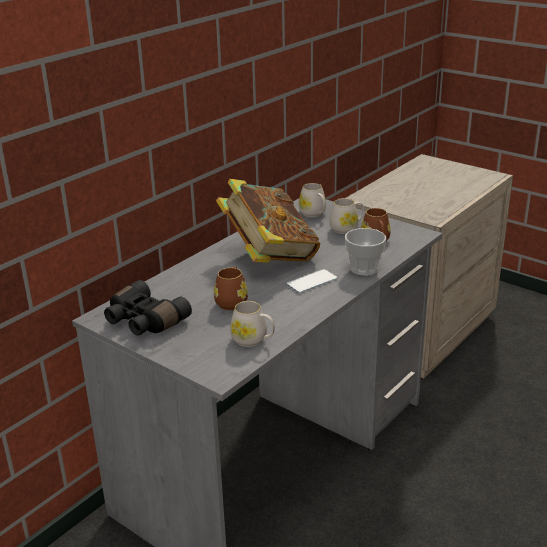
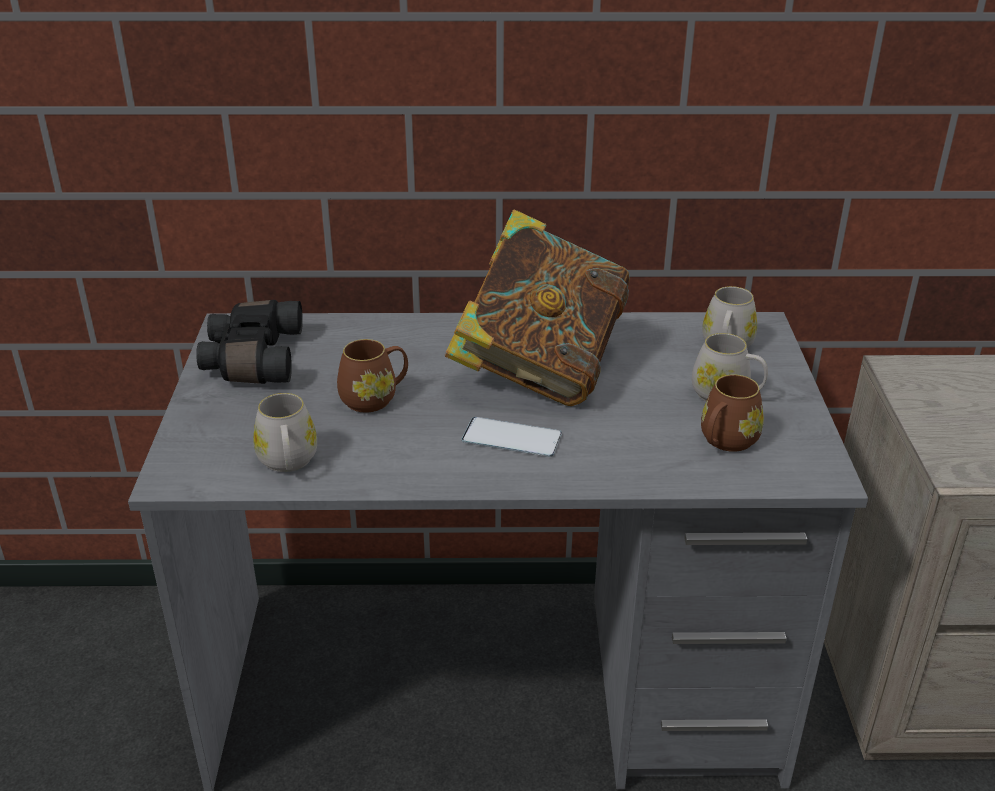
camera: 50 degrees right, 5 degrees up
cup [345,228,386,276] -> none

